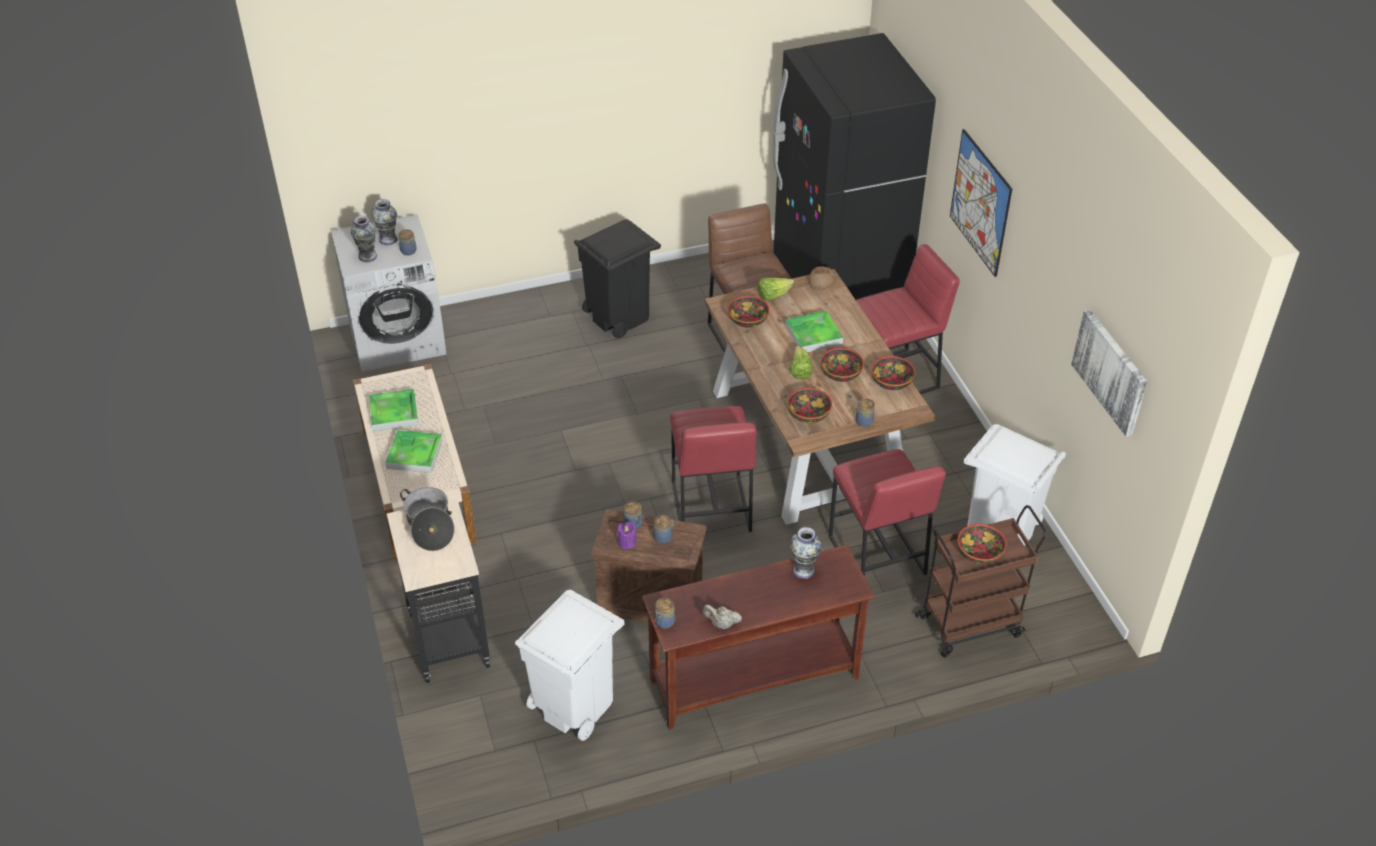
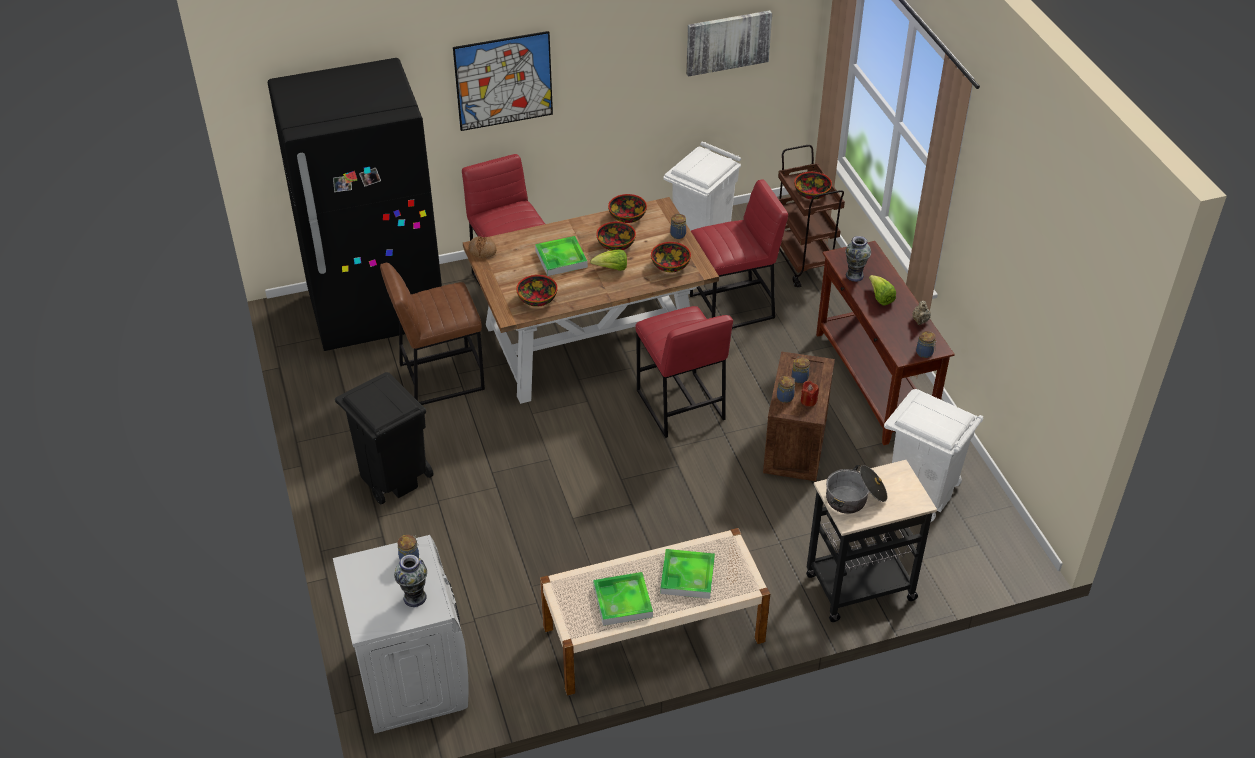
camera: 90 degrees left, 0 degrees up
vase [371,199,398,245] -> none
purple candle [617,522,637,550] -> red candle [801,380,819,407]
red chair [670,406,757,532] -> red chair turned 75 degrees clockwise [635,306,733,438]
lettuce [758,278,794,301] -> lettuce moved to [869,275,896,306]

